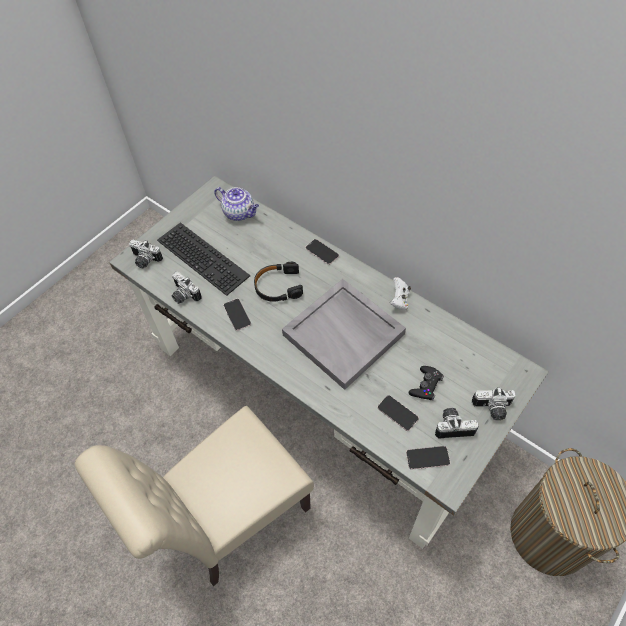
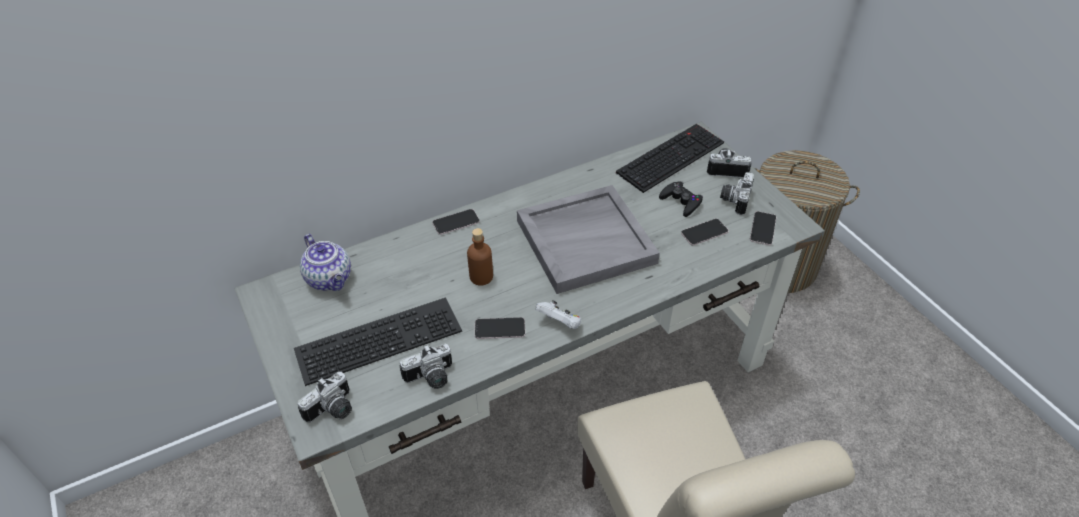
camera: 70 degrees left, 10 degrees down
teapot [214,187,259,221] -> teapot turned 90 degrees clockwise [300,234,351,291]
black headphones [254,262,303,302] -> brown bottle [467,228,493,286]
white game controller [390,277,411,310] -> white game controller moved to [535,300,581,329]
camera [472,387,516,420] -> camera turned 105 degrees counterclockwise [707,148,752,178]
none -> keyboard [616,124,724,193]

